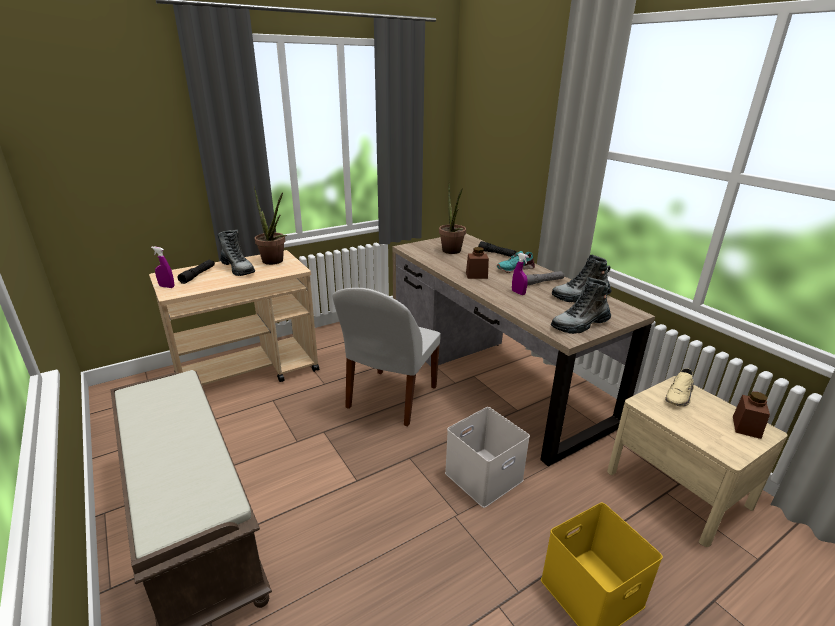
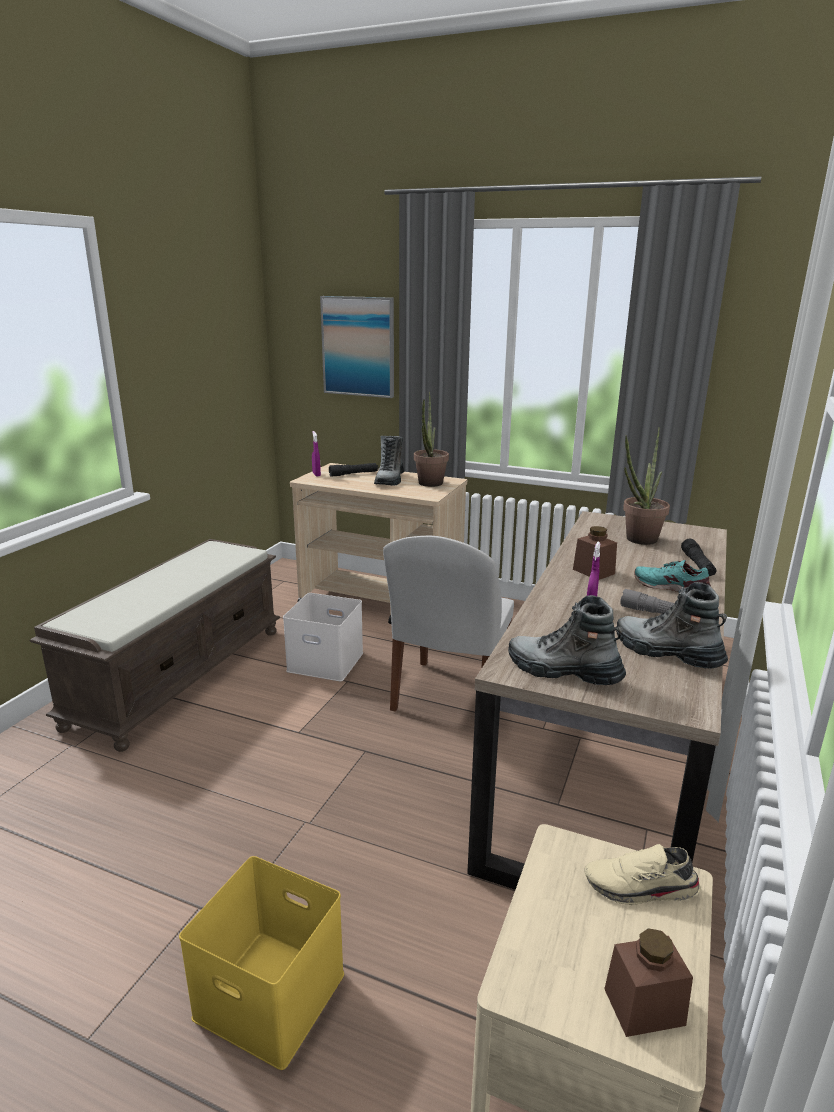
camera: 55 degrees right, 5 degrees down
white chair [332,288,441,427] -> white chair turned 60 degrees counterclockwise [383,536,514,712]
white storage box [445,407,530,508] -> white storage box moved to [283,593,363,681]
none -> picture [320,296,394,398]

